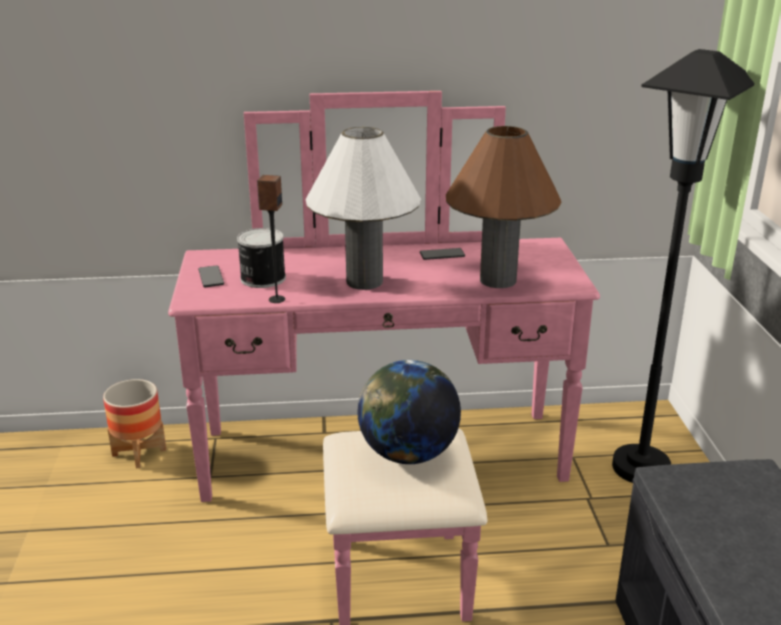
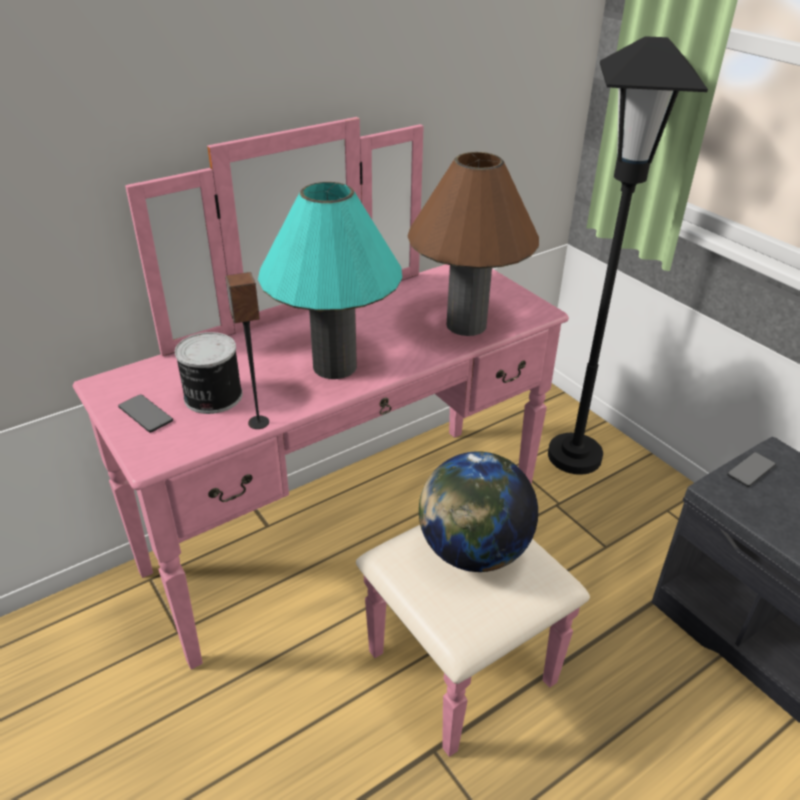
camera: 30 degrees left, 10 degrees up
planter [103,379,166,468] -> none
white table lamp [306,127,421,290] -> turquoise table lamp [258,182,402,379]
phone [420,248,465,260] -> phone moved to [727,452,776,487]

